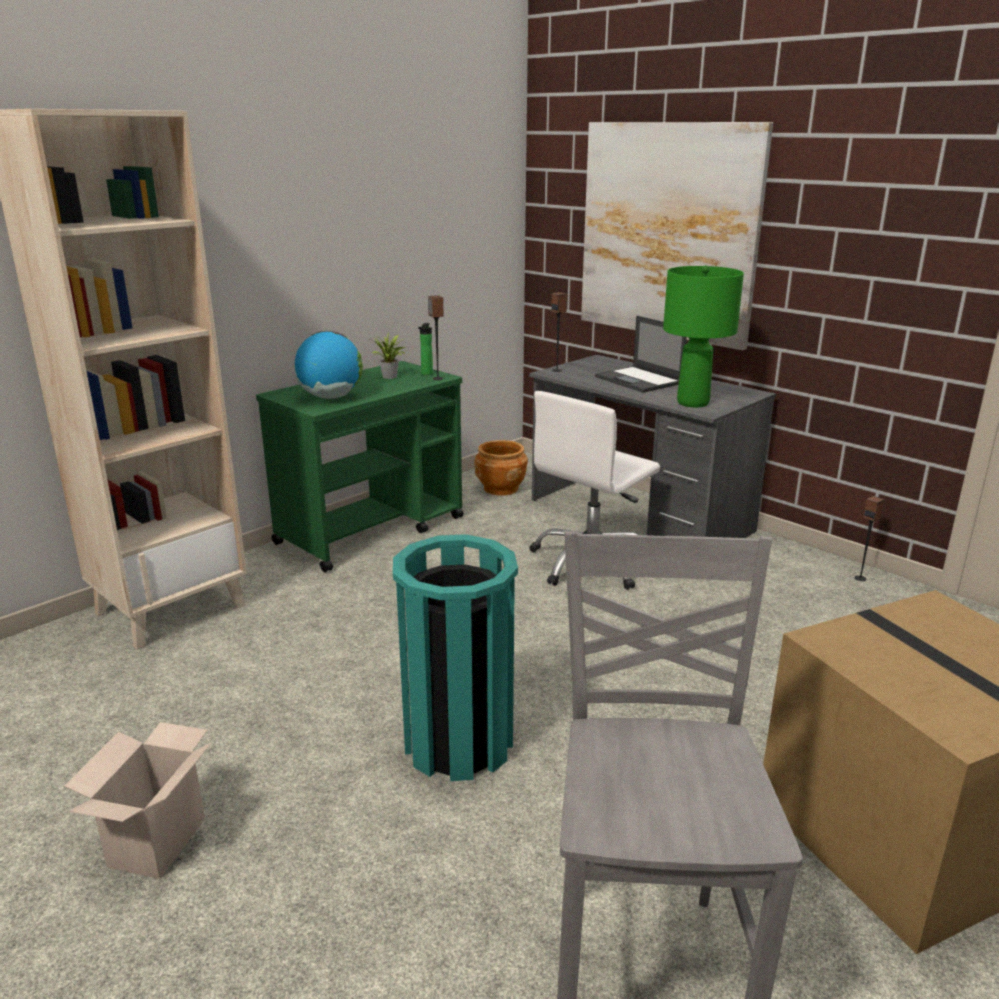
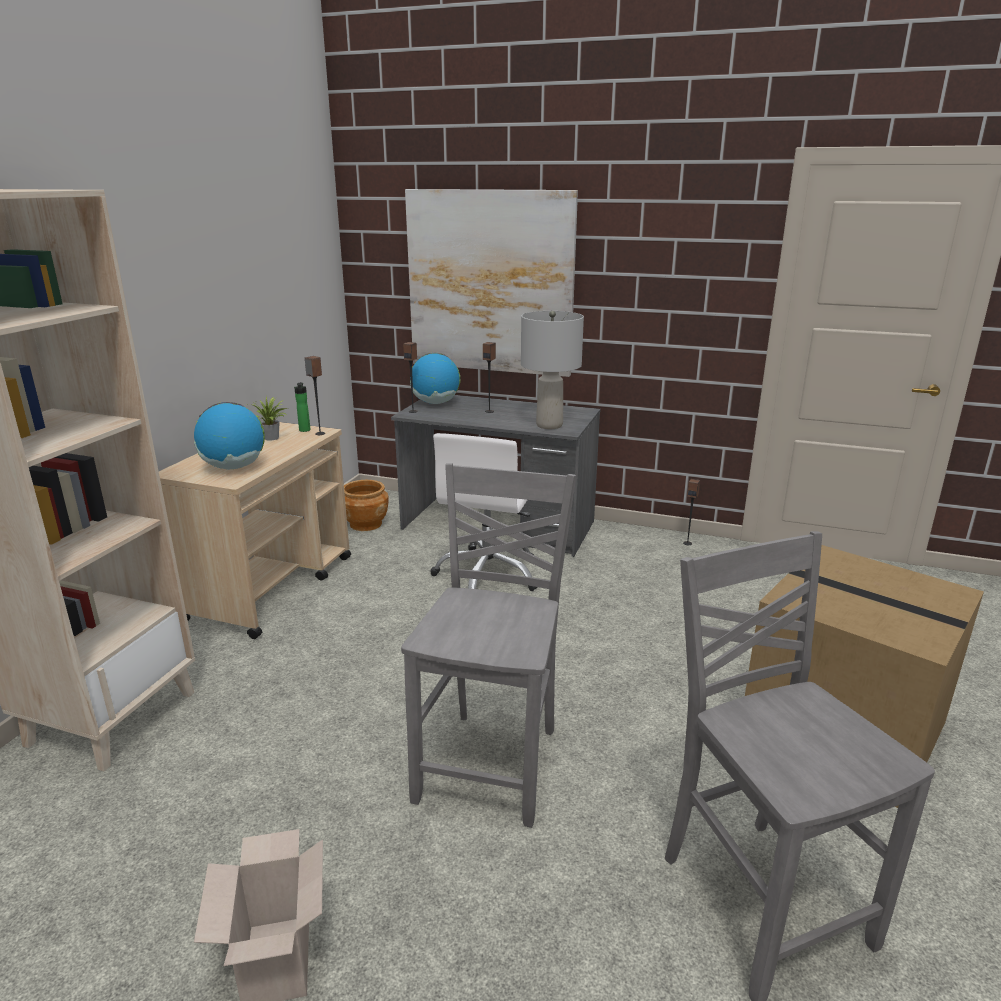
camera: 25 degrees left, 0 degrees up
green cart [256,361,464,572] -> beige cart [159,422,351,639]
turquoise trash can [393,534,518,781] -> grey chair [401,463,576,828]
laptop [595,316,687,393] -> speaker [483,342,496,413]
green table lamp [663,265,744,407] -> grey table lamp [521,311,584,429]
none -> globe [410,353,460,404]

